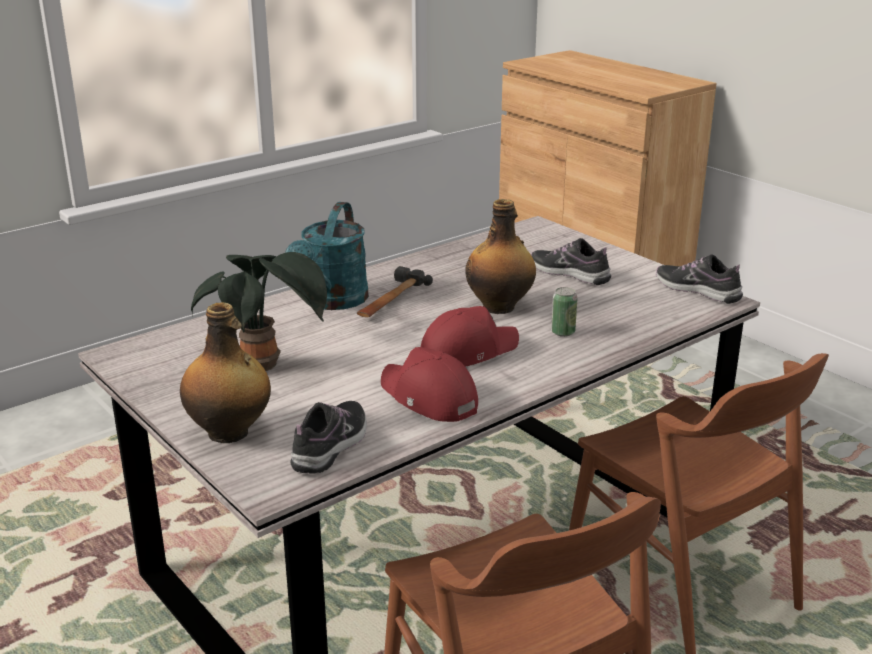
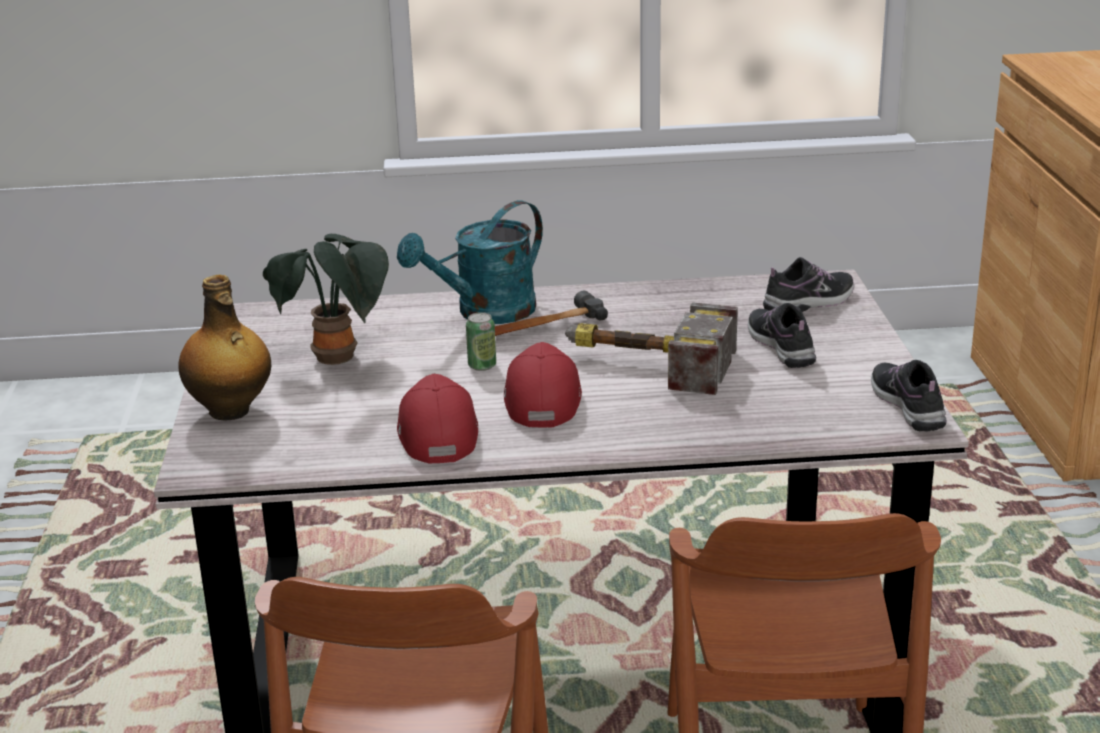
camera: 35 degrees right, 0 degrees up
shoe [290,401,367,474] -> shoe moved to [763,257,854,312]
red cap [421,306,519,367] -> red cap turned 90 degrees counterclockwise [504,342,582,428]
bottle [465,199,536,314] -> hammer [565,302,738,395]
can [551,287,578,337] -> can moved to [466,312,496,371]

